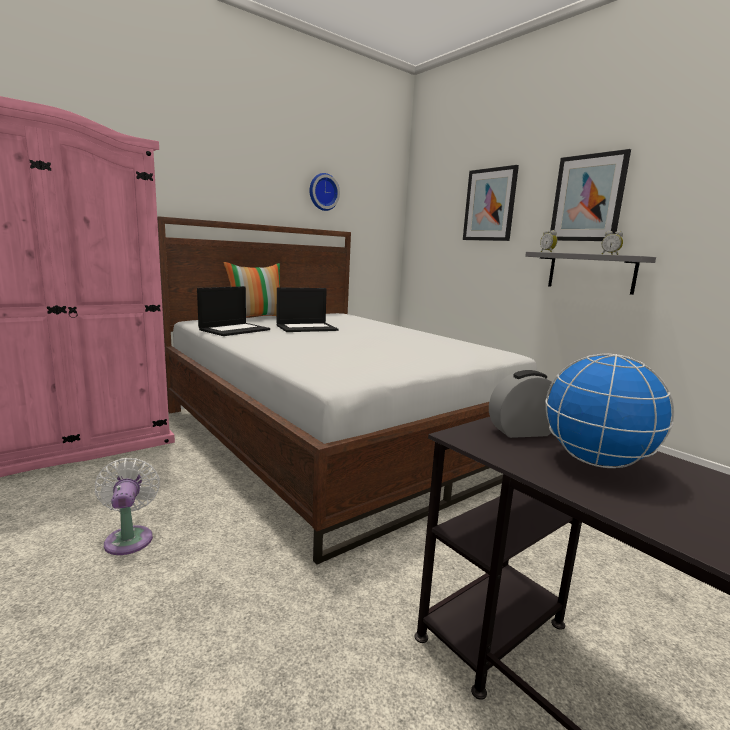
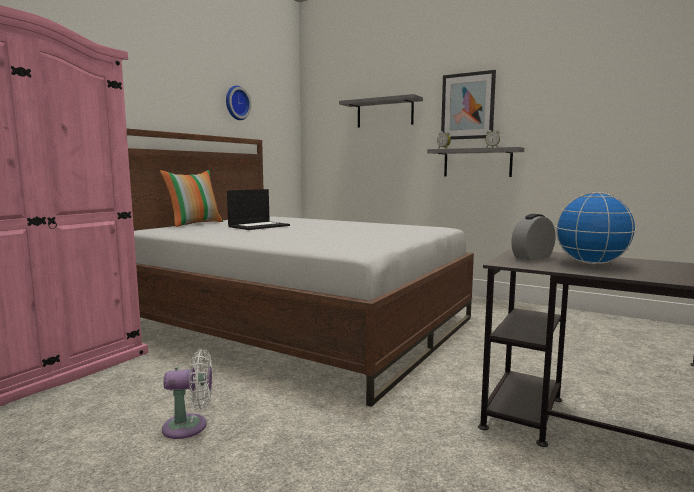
camera: 20 degrees left, 5 degrees down
white fan [95,458,160,555] -> white fan turned 120 degrees clockwise [162,350,213,439]
laptop [197,286,270,336] -> none
picture [463,165,519,241] -> grey shelf [339,94,423,128]

